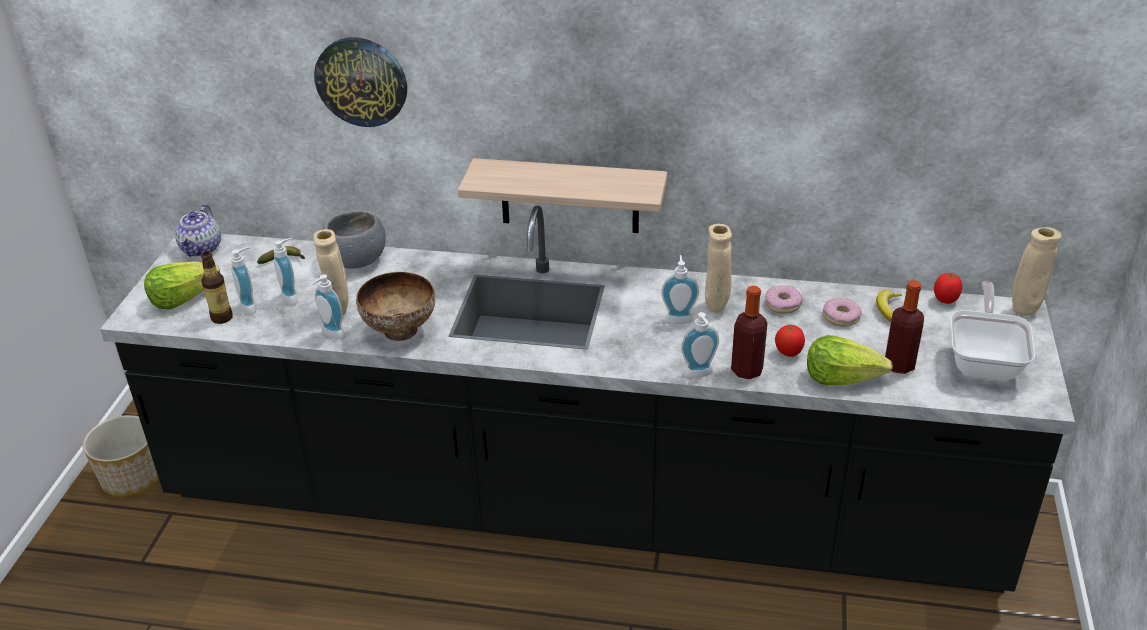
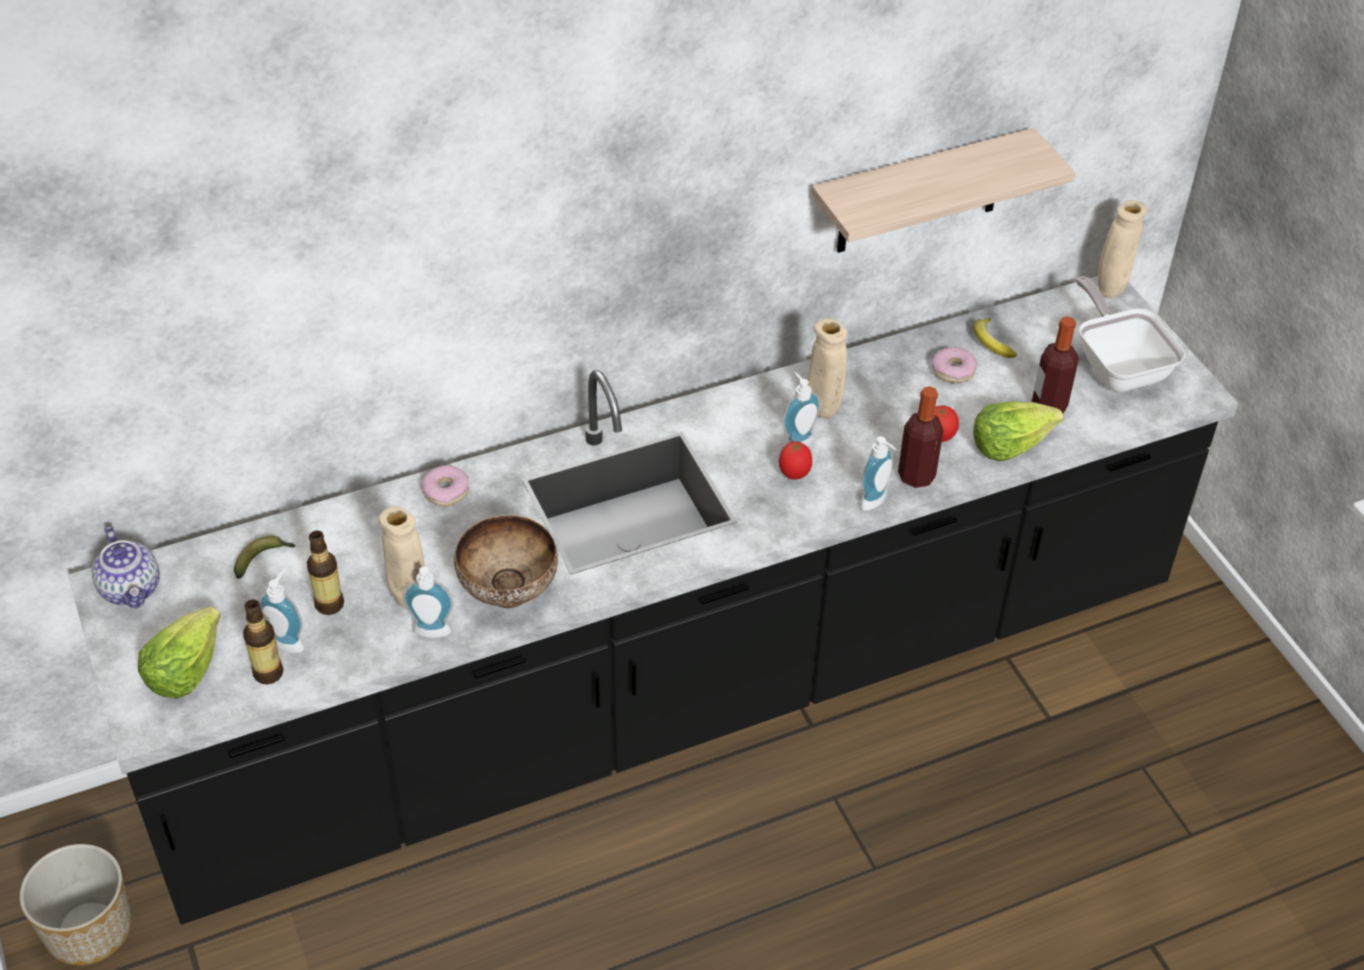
camera: 35 degrees left, 10 degrees up
soap dispenser [274,238,298,305] -> bottle [307,530,344,615]
wall clock [314,37,407,127] -> none
grey bowl [322,210,386,269] -> none
shelf [458,158,667,233] -> shelf moved to [811,128,1075,253]
donut [765,285,803,313] -> donut moved to [422,465,469,506]
tomato [934,273,962,304] -> tomato moved to [779,441,812,480]

